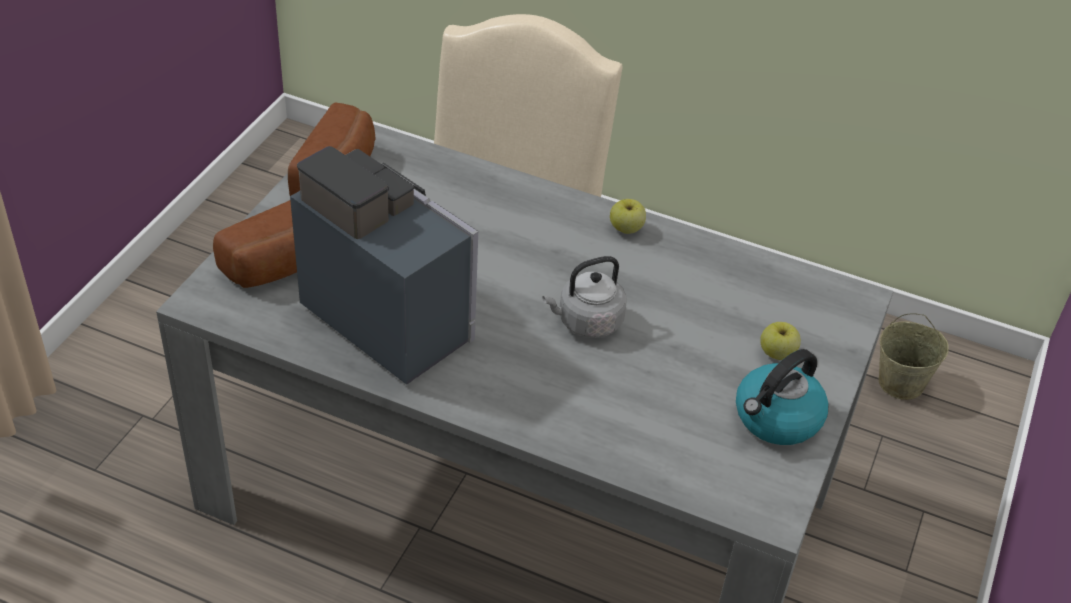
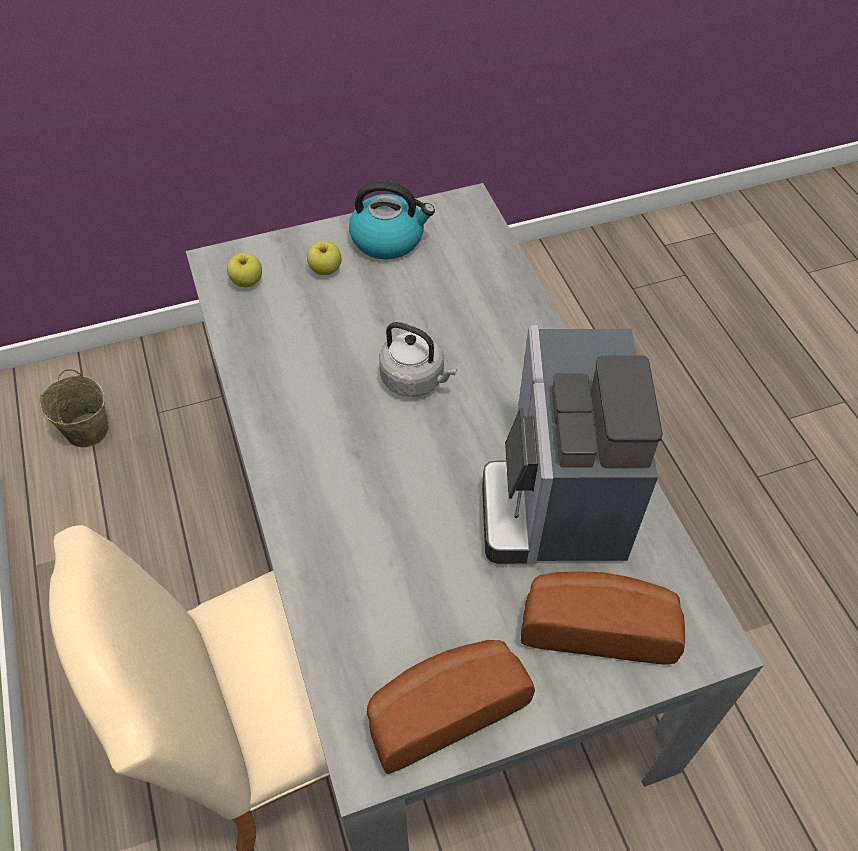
camera: 130 degrees left, 10 degrees up
apple [610,199,646,234] -> apple moved to [227,253,262,287]

